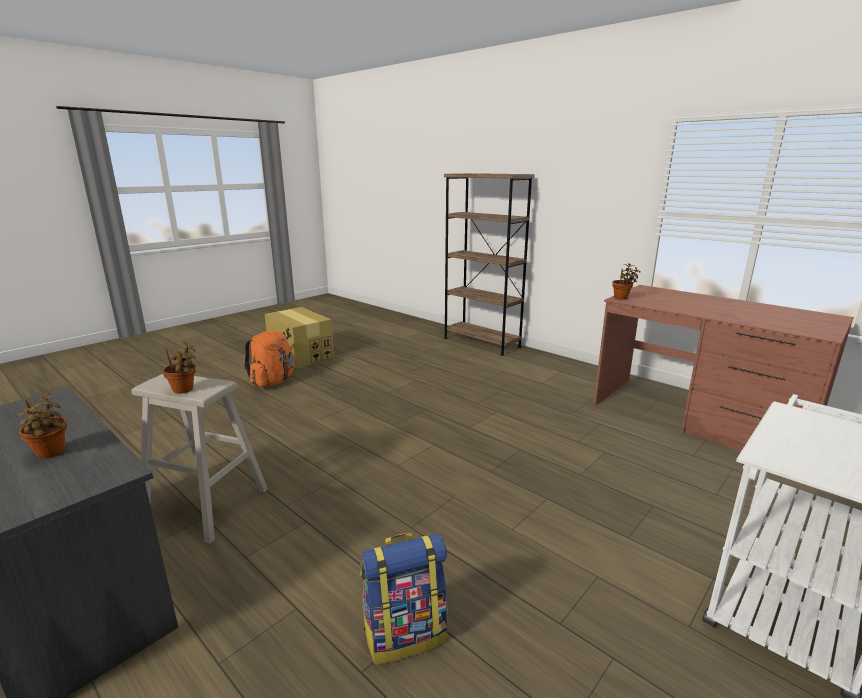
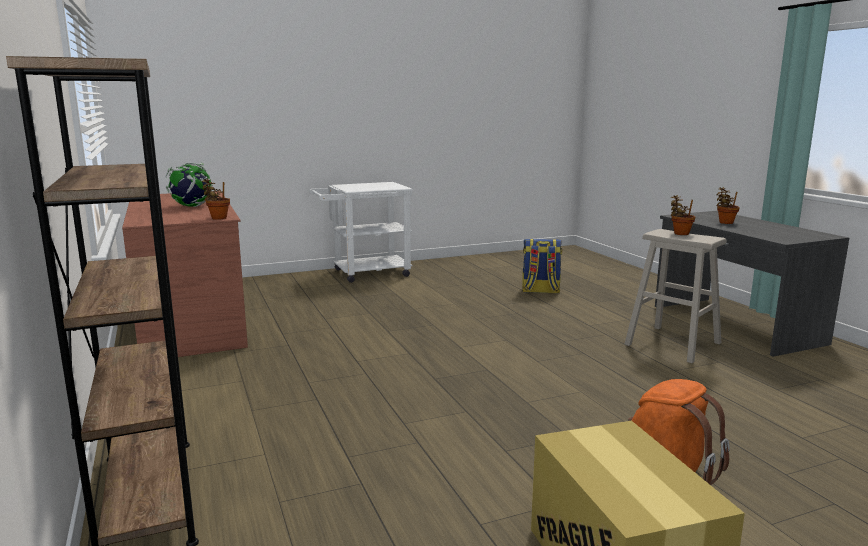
camera: 155 degrees left, 5 degrees down
none -> globe [165,163,213,207]

